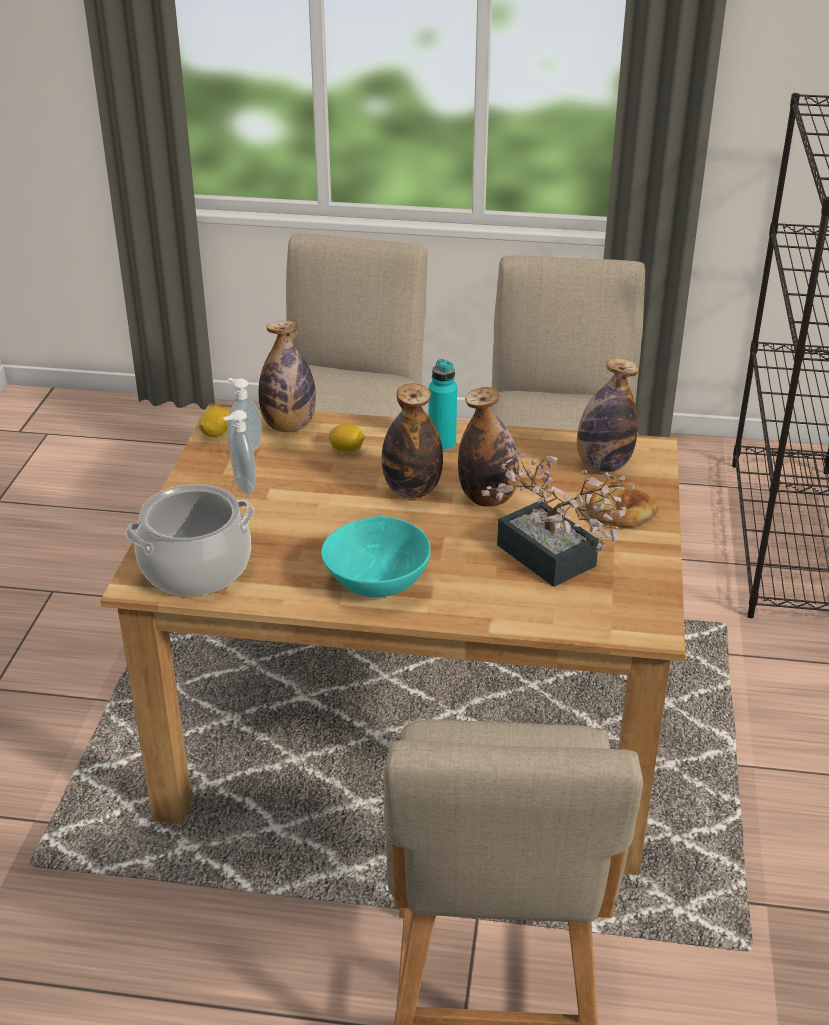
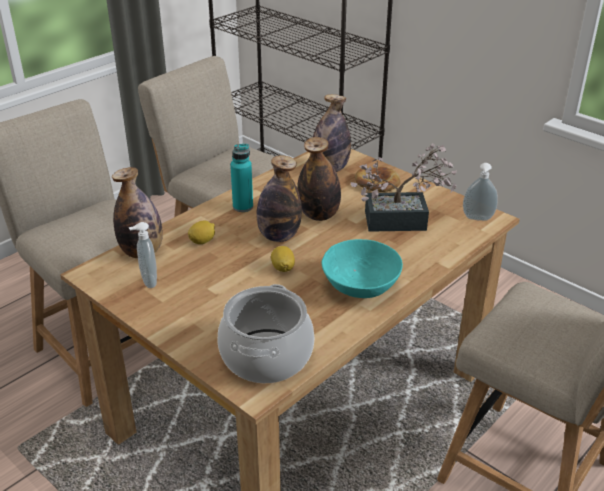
camera: 55 degrees left, 0 degrees up
lemon [199,407,229,437] -> lemon moved to [271,246,295,272]
soap dispenser [223,410,255,493] -> soap dispenser moved to [463,163,498,221]

